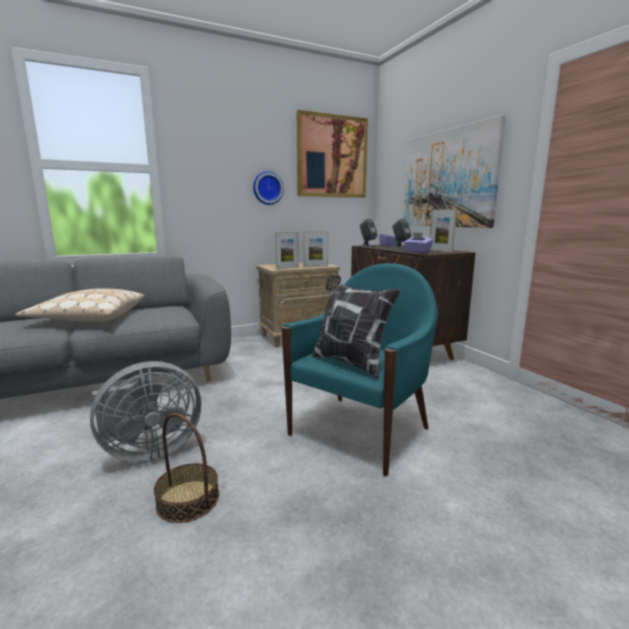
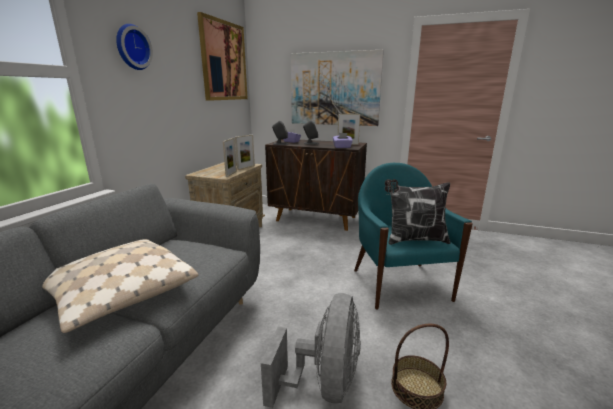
camera: 45 degrees left, 5 degrees up
wall clock [253,171,284,205] -> wall clock moved to [116,24,153,70]

